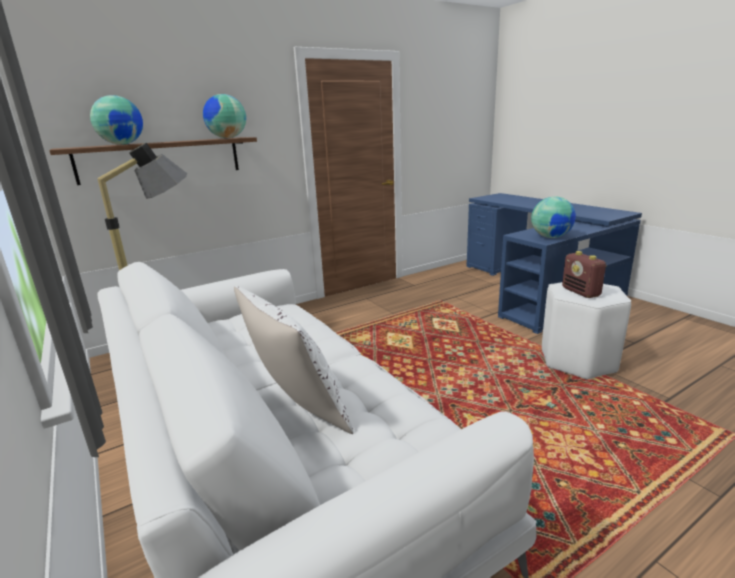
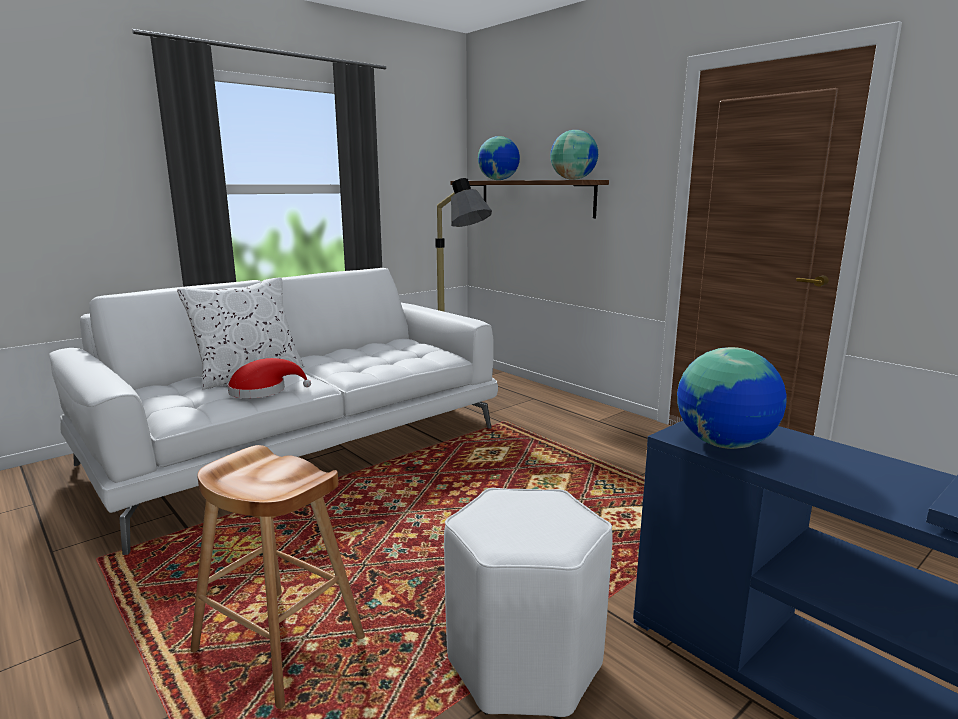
camera: 80 degrees right, 5 degrees down
radio [562,251,607,298] -> none
none -> brown stool [190,445,365,709]
none -> red hat [227,358,311,398]

